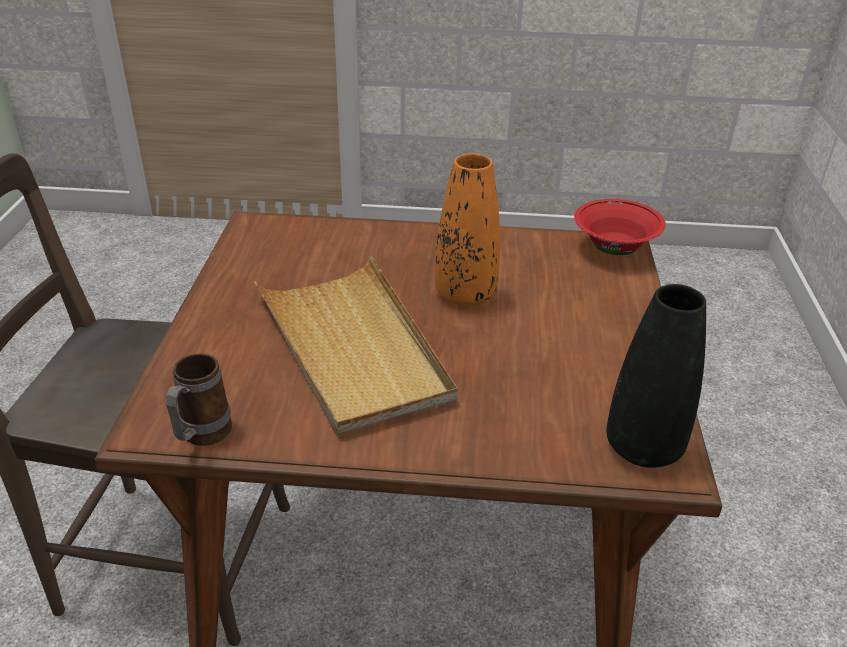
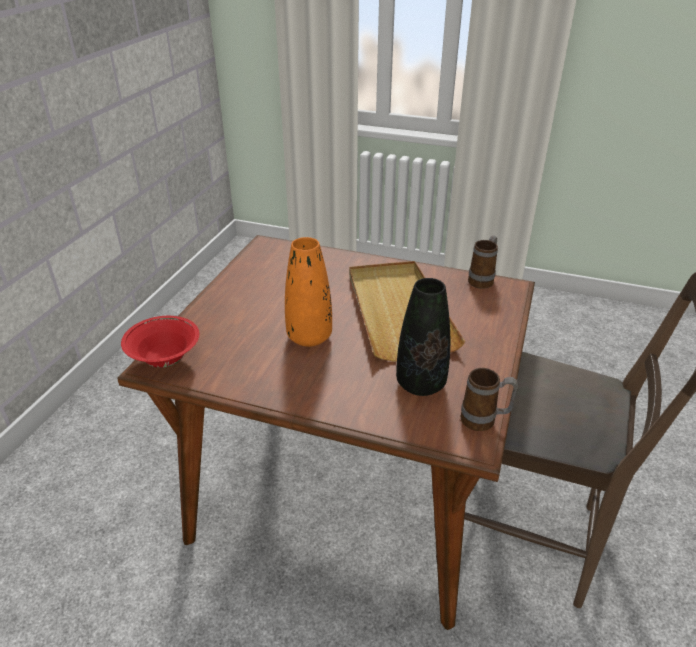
camera: 165 degrees left, 0 degrees up
black vase [606,284,706,468] -> black vase moved to [396,278,450,396]
none -> mug [460,368,519,431]

